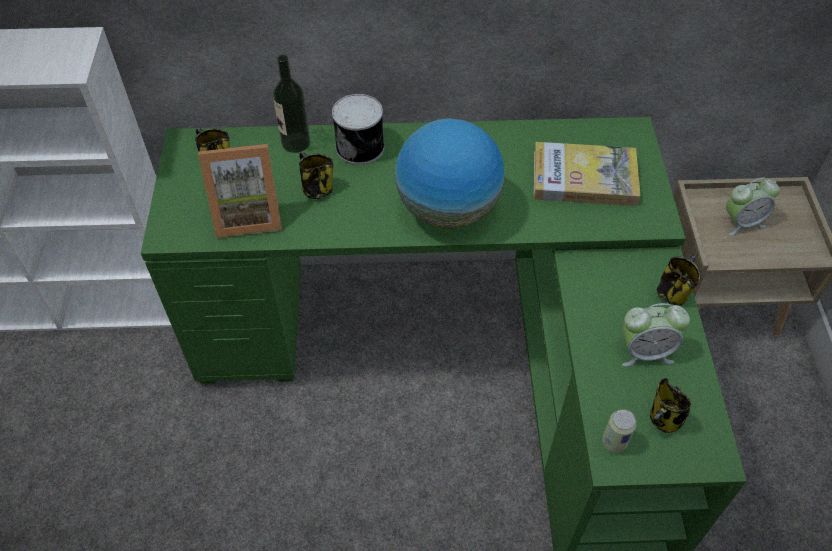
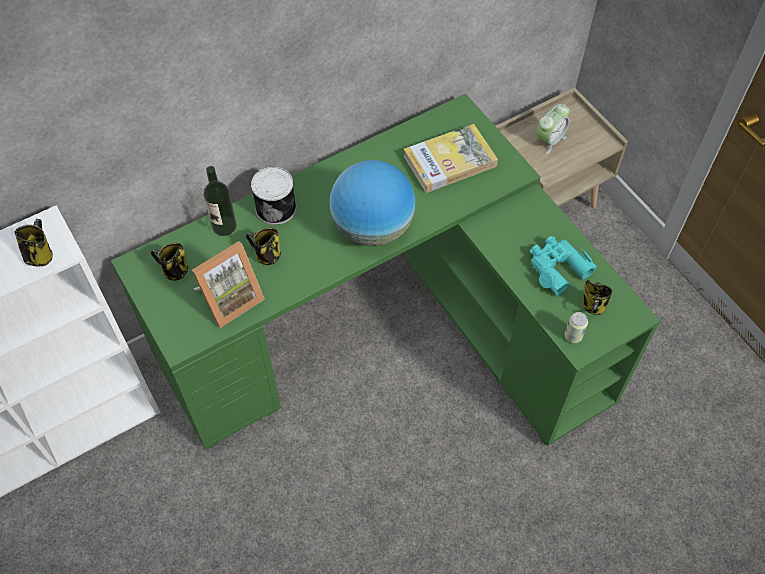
camera: 30 degrees left, 5 degrees up
alarm clock [622,303,690,366] -> turquoise binoculars [530,236,597,295]
mug [657,255,700,306] -> mug moved to [15,219,53,266]

